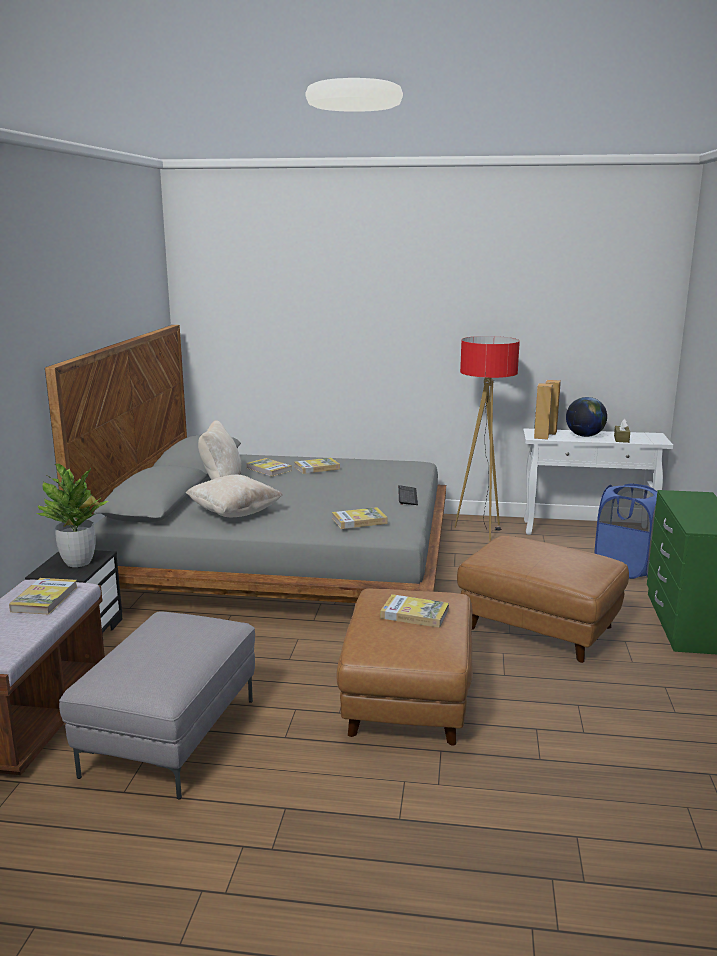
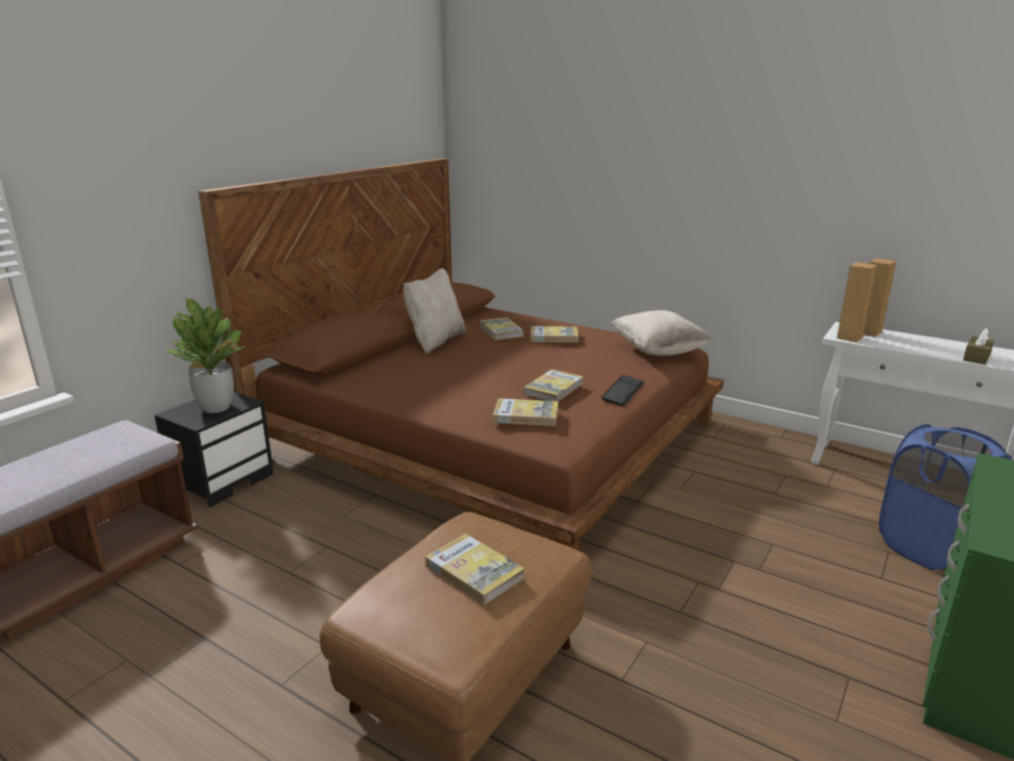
camera: 25 degrees right, 5 degrees up
book [9,578,78,615] -> book moved to [524,369,584,402]
grey bed [45,325,446,603] -> brown bed [198,158,724,551]
grey ottoman [59,612,255,800] -> none
beige pillow [186,475,283,517] -> beige pillow moved to [612,310,713,356]
floor lamp [454,336,520,541] -> none
brown ottoman [457,536,629,663] -> none
globe [566,397,607,437] -> none

